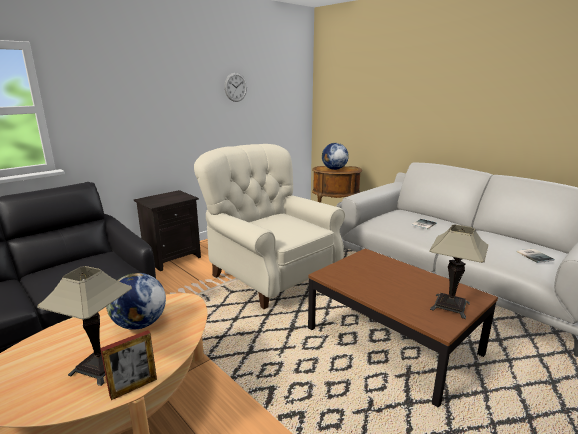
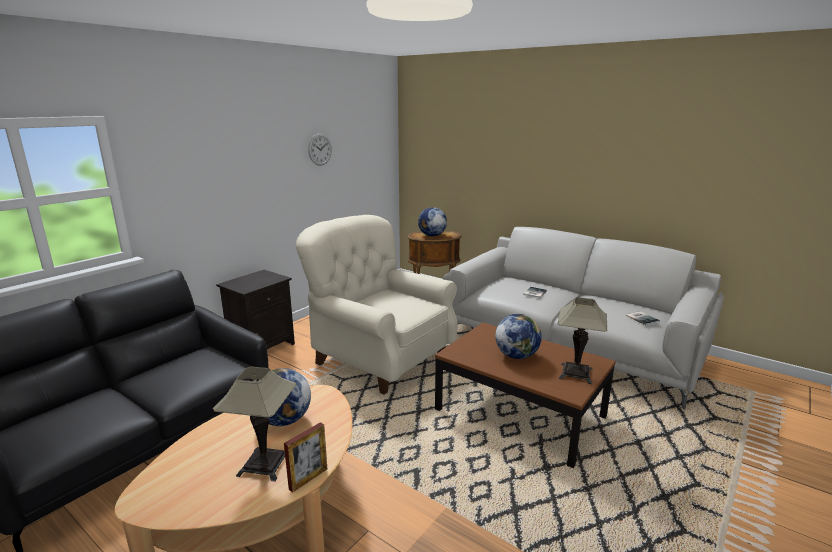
camera: 10 degrees left, 0 degrees up
none -> globe [495,314,542,359]

